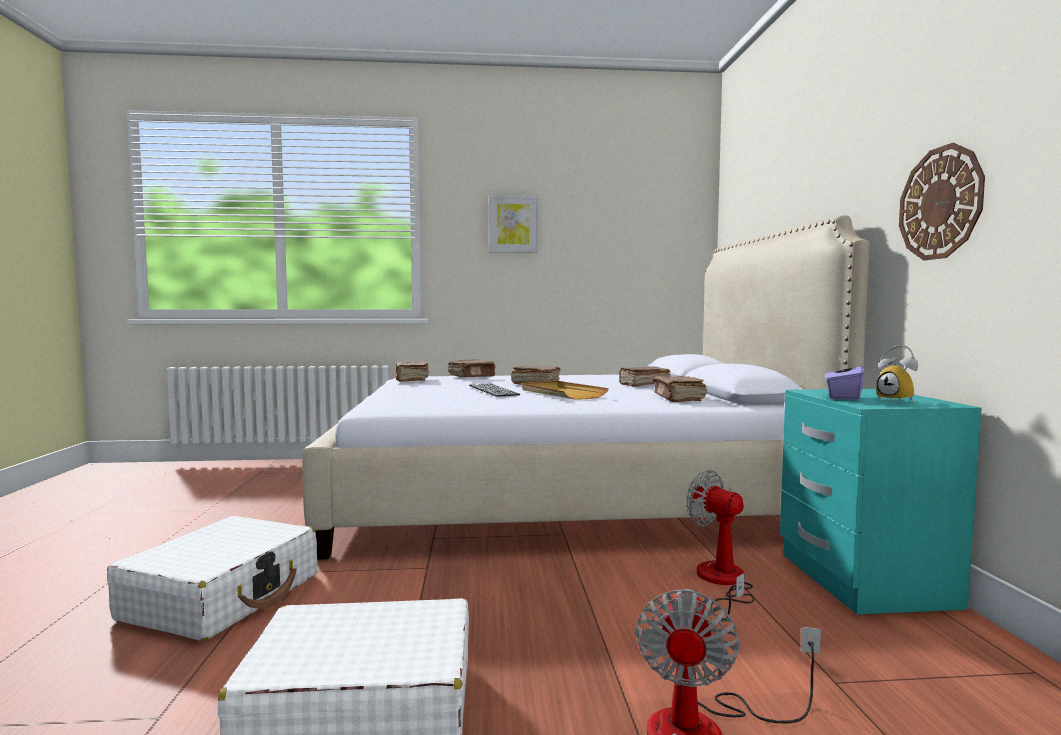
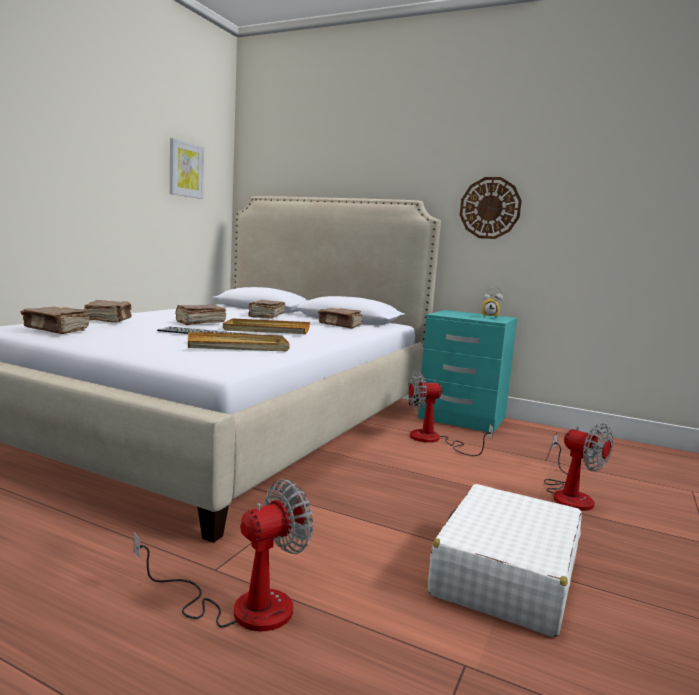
camera: 60 degrees left, 5 degrees up
white suitcase [107,516,317,641] -> fan [134,479,314,631]
picture [489,195,537,253] -> picture moved to [170,138,204,199]
purple tissue box [825,357,864,400] -> none
none -> beige tray [188,332,290,351]

